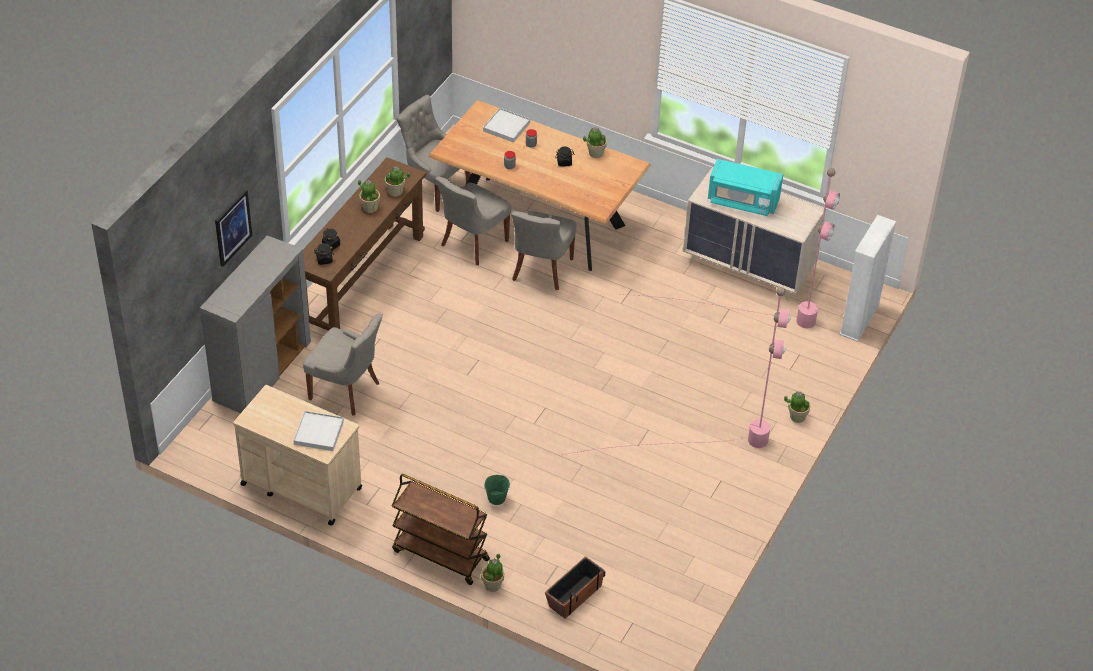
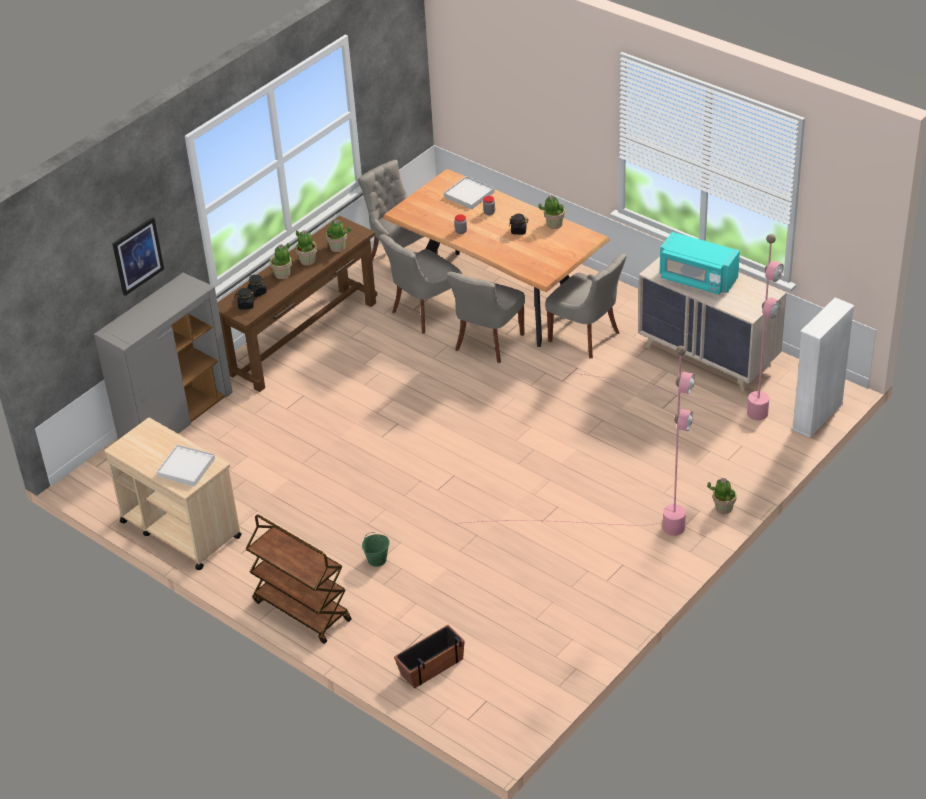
camera: 15 degrees right, 5 degrees down
grey chair [303,314,383,416] -> grey chair moved to [545,254,627,358]
potted plant [481,553,504,592] -> potted plant moved to [270,243,292,279]

